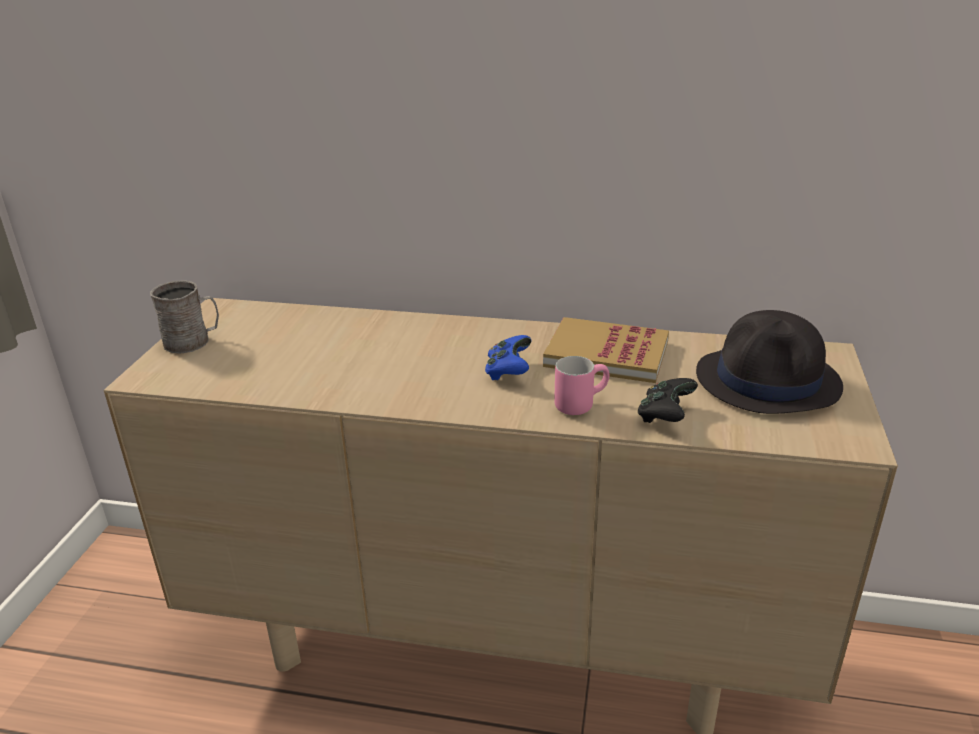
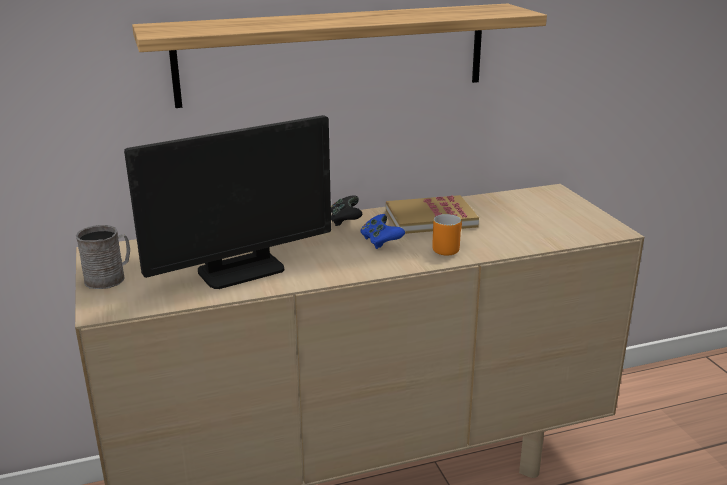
camera: 30 degrees left, 5 degrees down
pink mug [554,356,609,415] -> orange mug [432,214,462,255]
black game controller [638,378,698,423] -> black game controller moved to [331,196,362,226]
black hat [696,310,843,414] -> none
none -> monitor [124,115,331,289]
none -> shelf [132,4,547,108]

